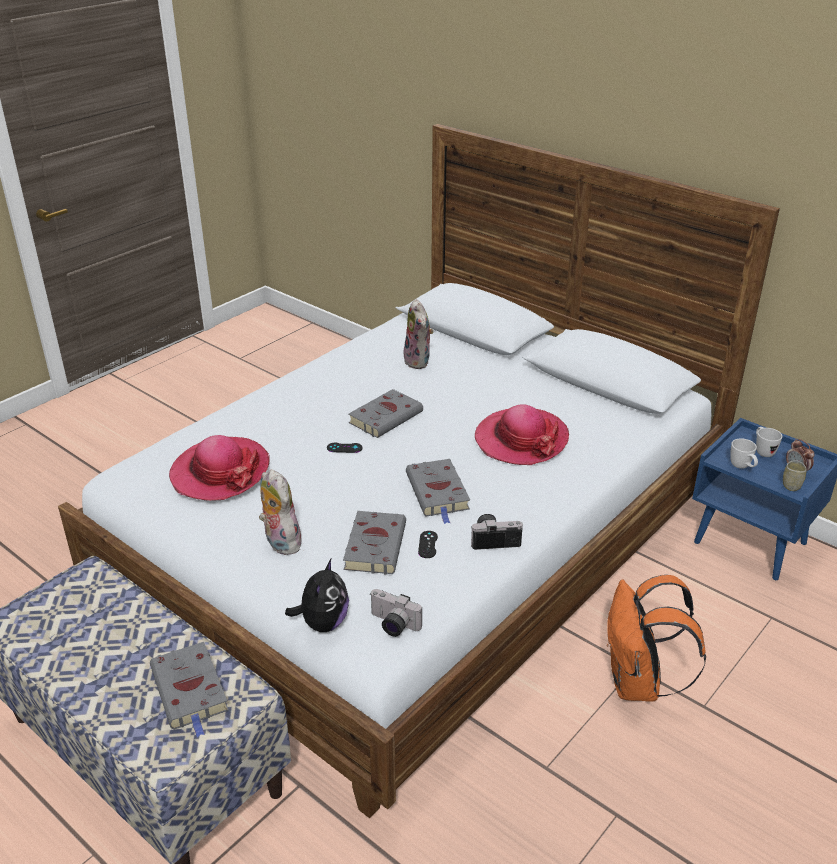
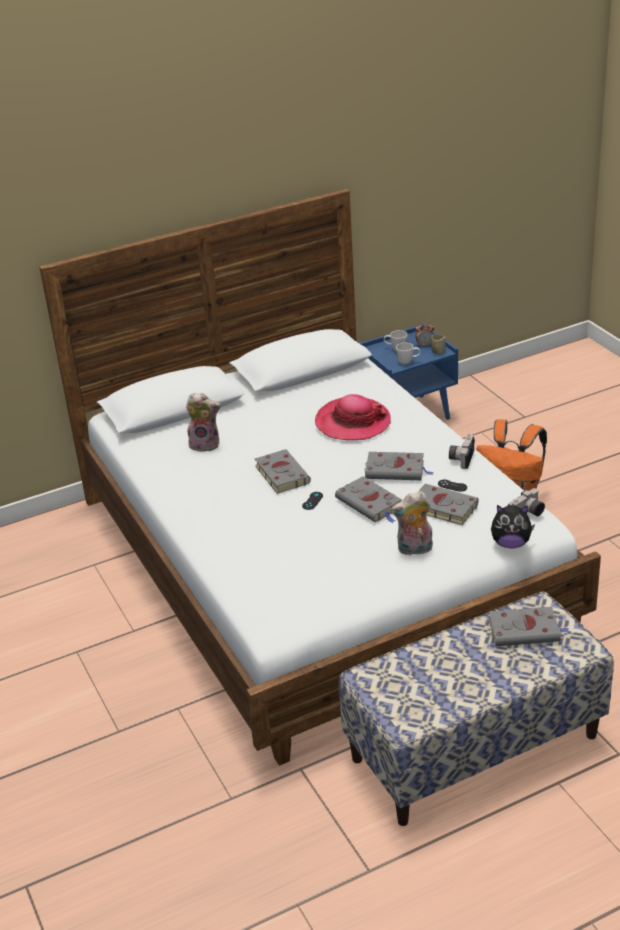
camera: 65 degrees left, 0 degrees up
hat [169,435,270,501] -> none
plush toy [285,559,349,632] -> plush toy turned 150 degrees clockwise [491,505,535,549]
none -> grey book [335,476,402,523]

